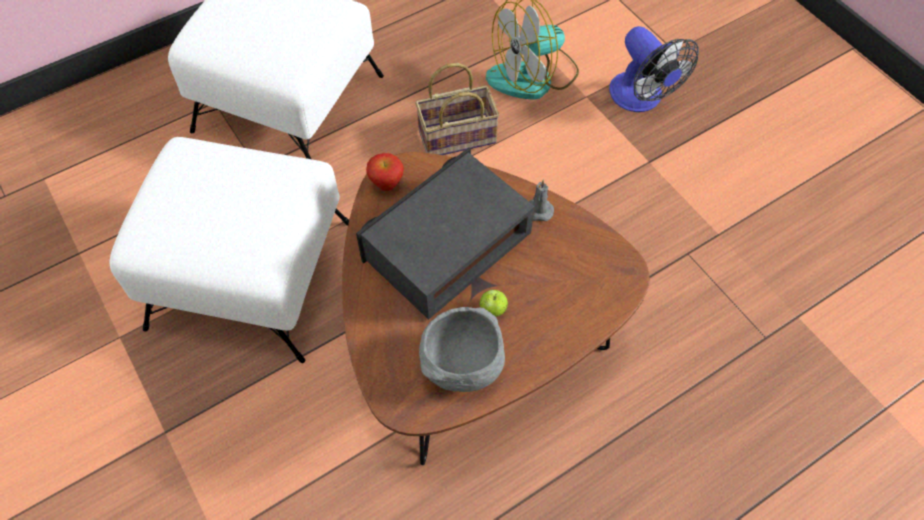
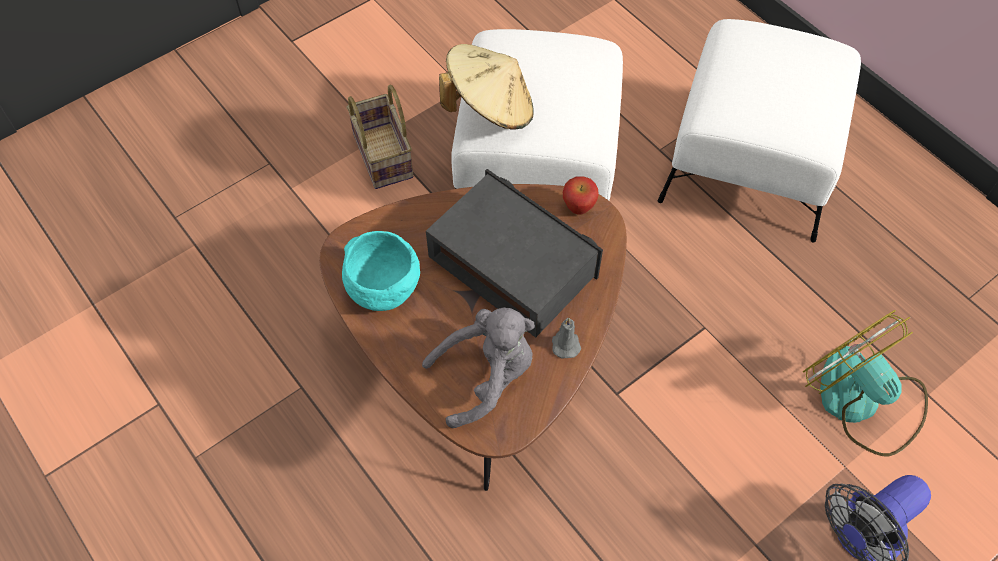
camera: 85 degrees right, 0 degrees up
basket [415,63,500,155] -> basket moved to [347,85,413,189]
grey bowl [419,307,505,392] -> turquoise bowl [342,231,420,311]
apple [480,290,508,317] -> none
none -> grey plush toy [422,308,535,428]
none -> beige hat [439,44,534,130]

